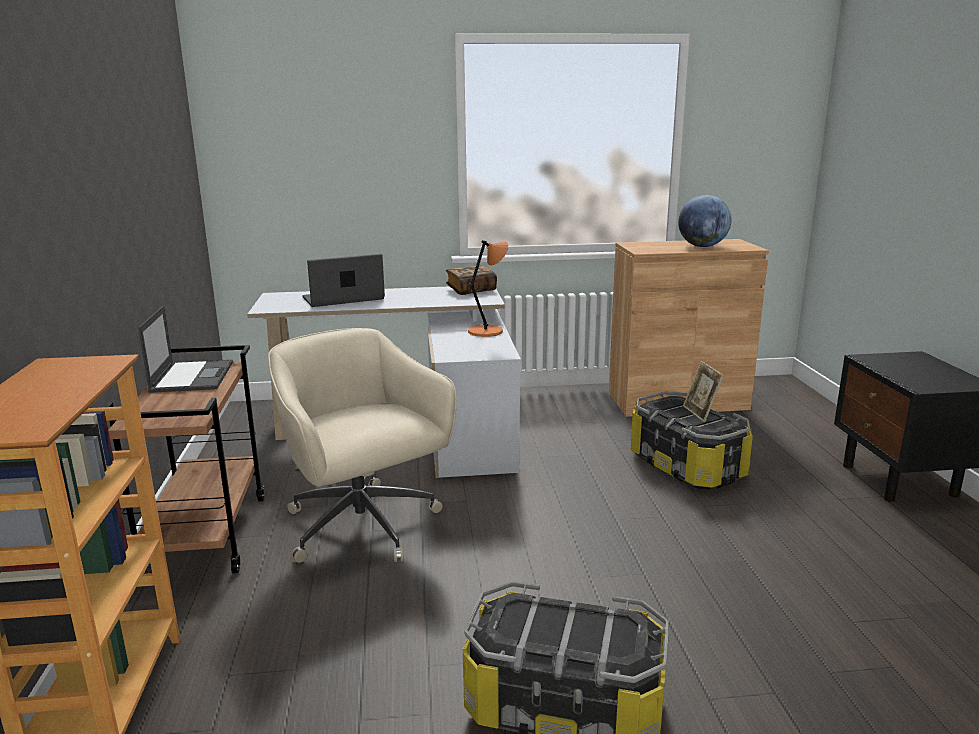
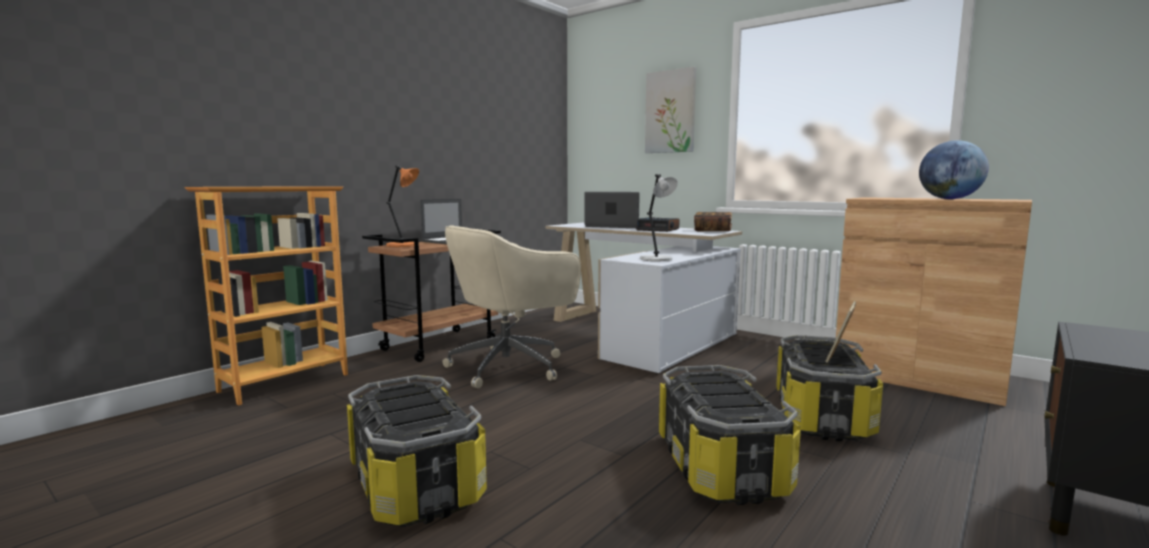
camera: 45 degrees right, 10 degrees down
beige office chair [268,328,457,563] -> beige office chair turned 135 degrees counterclockwise [443,225,581,388]
orange table lamp [468,240,508,337] -> orange table lamp moved to [386,165,419,247]
none -> alarm clock [636,217,680,232]
none -> grey table lamp [640,174,678,261]
none -> picture [645,67,696,153]
none -> storage box [659,365,801,505]

